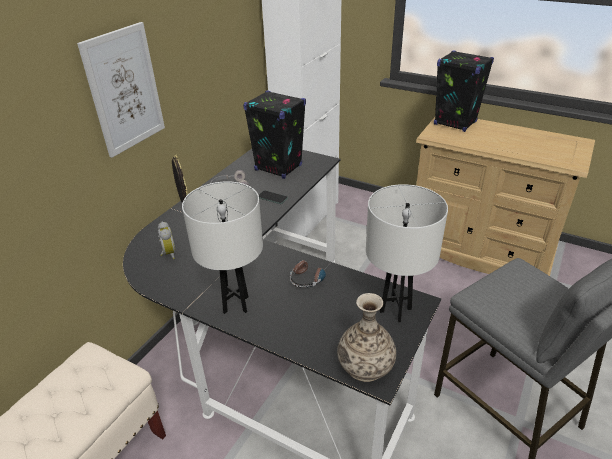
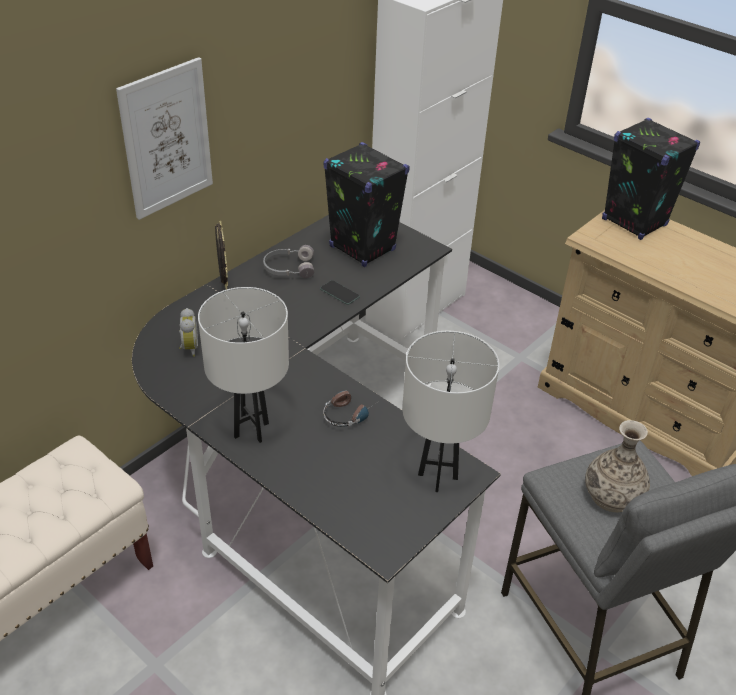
camera: 10 degrees right, 5 degrees up
vase [337,293,396,382] -> vase moved to [585,420,650,512]

